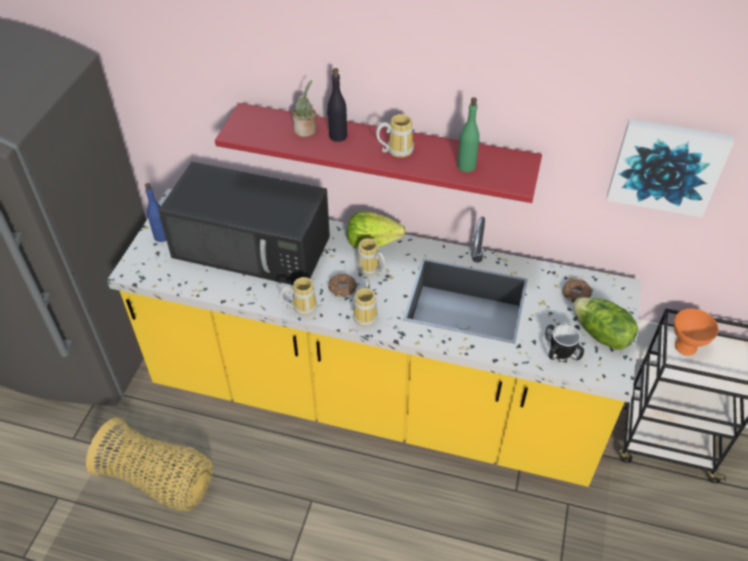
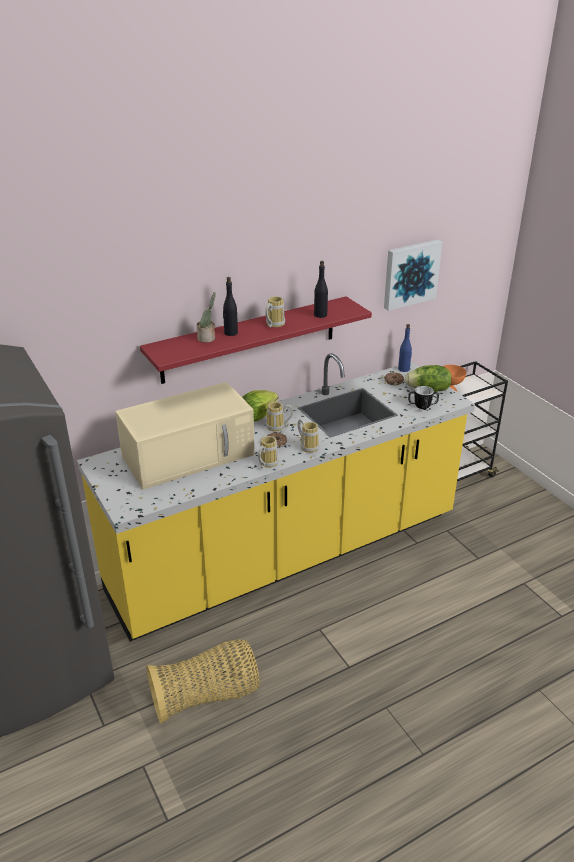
camera: 45 degrees left, 15 degrees down
blue bottle [145,183,166,242] -> blue bottle moved to [398,324,412,372]
black microwave [158,162,330,285] -> beige microwave [115,382,255,489]
green bottle [457,97,480,172] -> black bottle [314,261,328,318]

